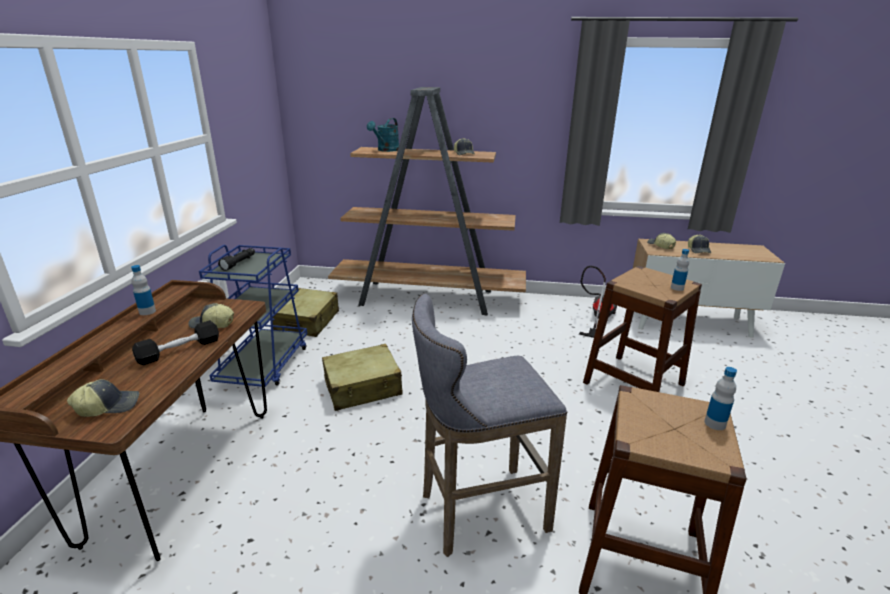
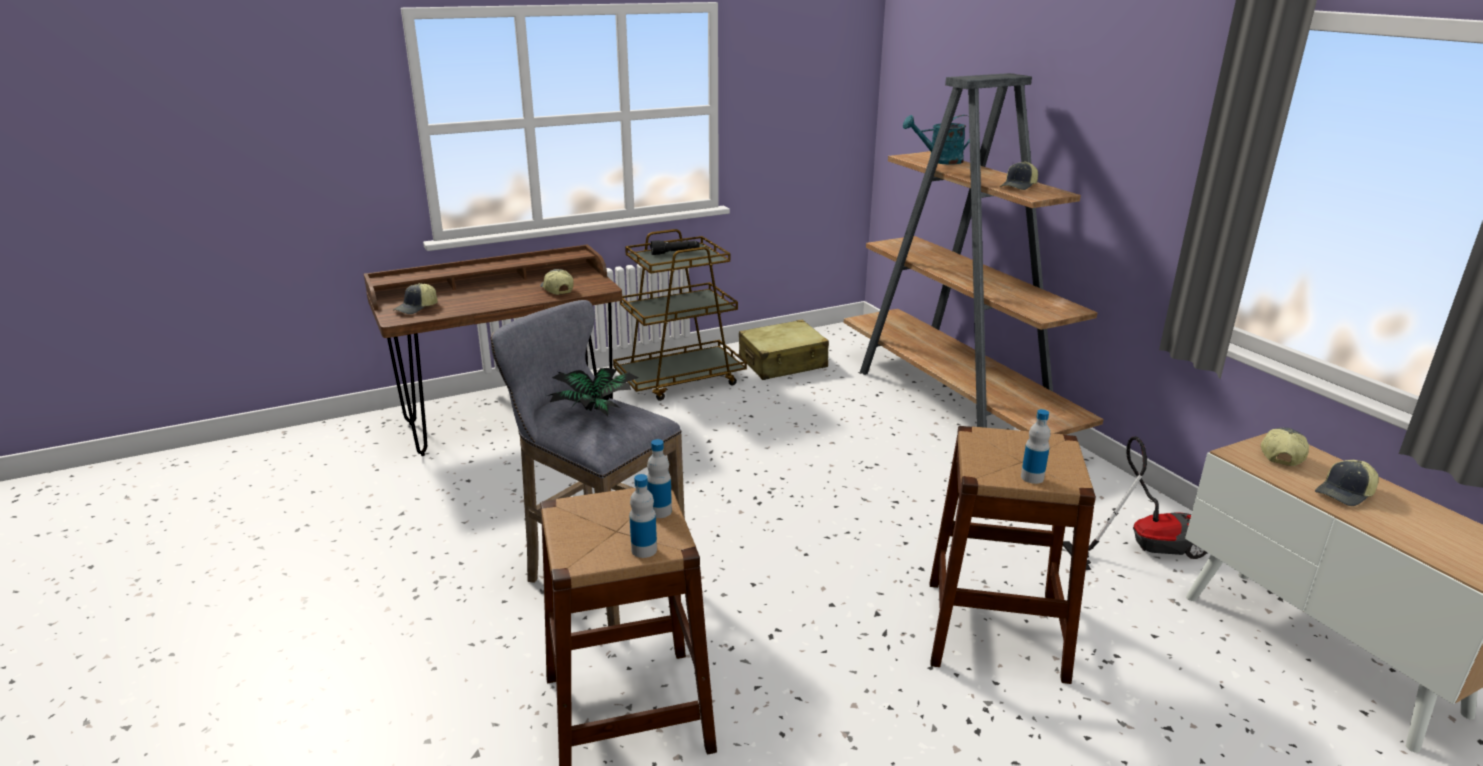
camera: 55 degrees right, 0 degrees up
cap [67,379,139,417] -> cap turned 90 degrees clockwise [393,283,438,314]
bottle [131,265,156,315] -> bottle moved to [647,439,672,518]
black dumbbell [132,320,219,365] -> none
blue cart [199,245,307,387] -> brown cart [613,229,747,401]
beige suitcase [322,344,403,411] -> none
none -> potted plant [547,368,638,416]

